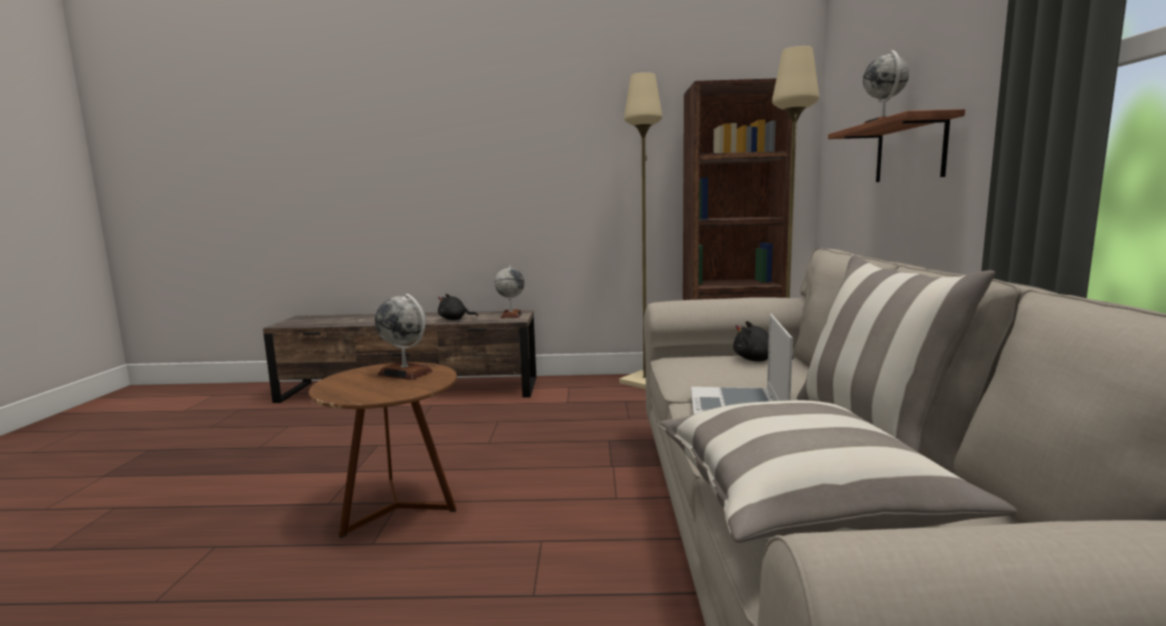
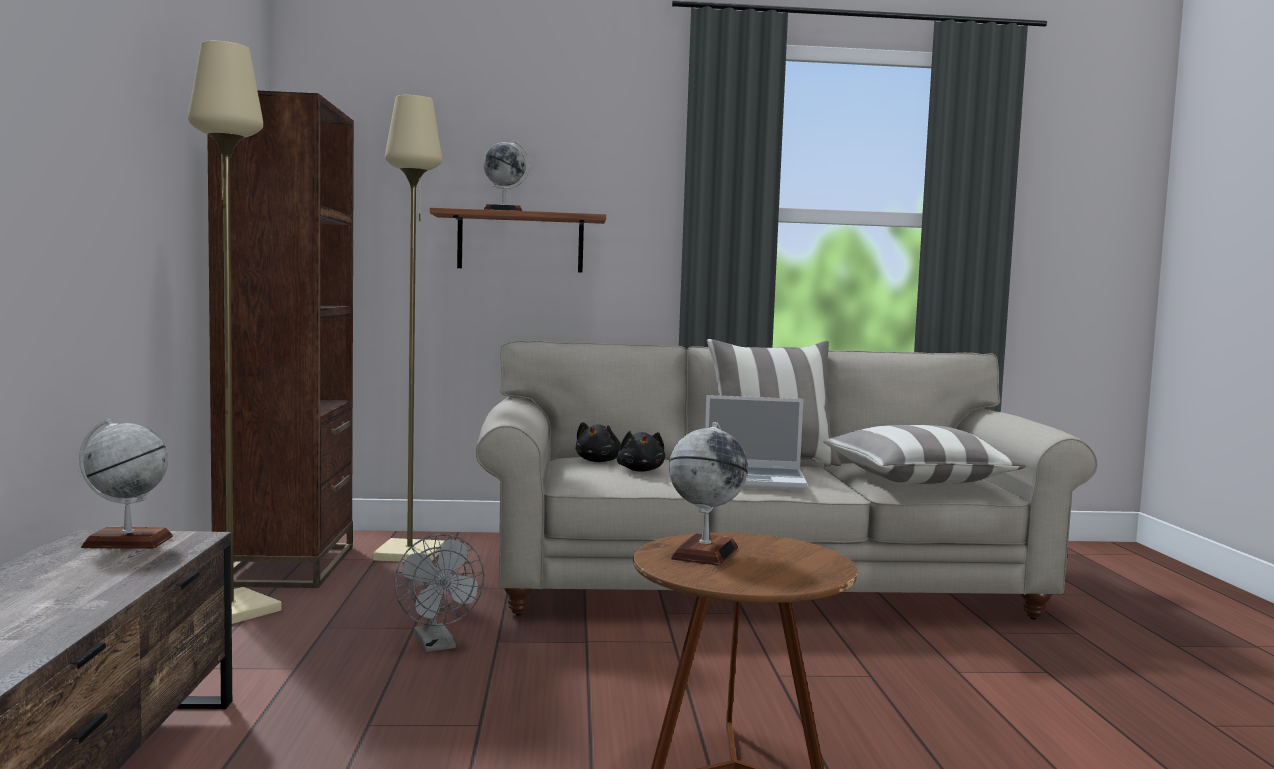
camera: 95 degrees left, 5 degrees down
black plush toy [438,294,478,320] -> black plush toy moved to [617,431,665,472]
none -> grey fan [394,534,485,652]

